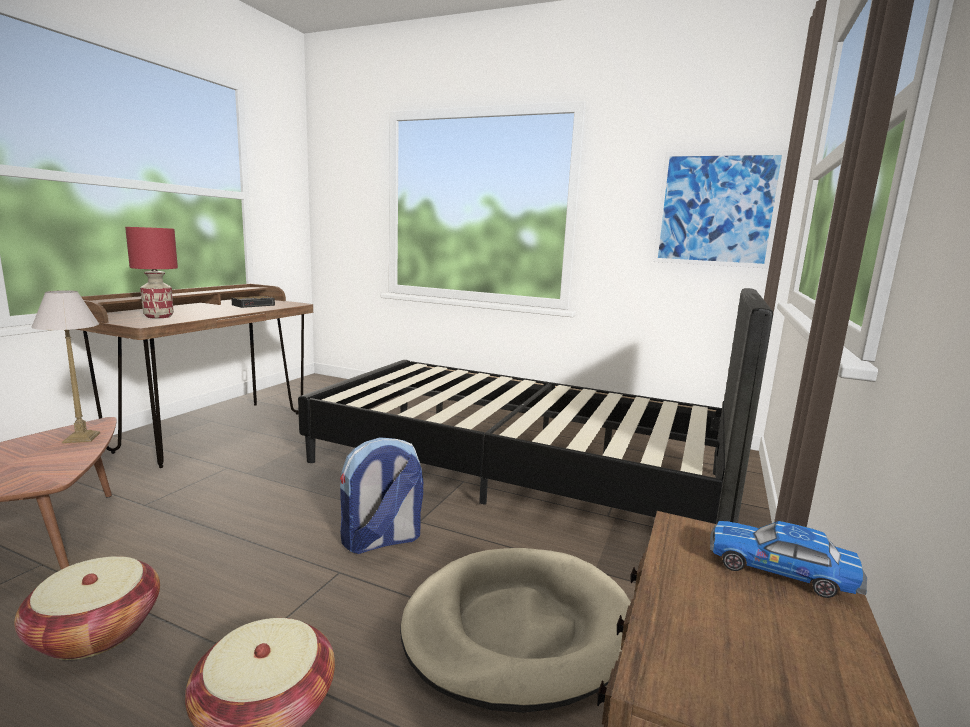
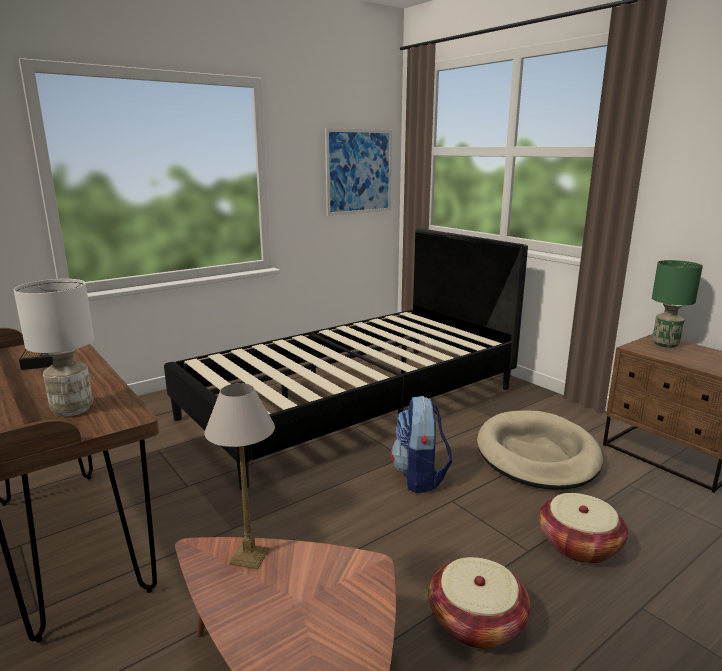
camera: 60 degrees left, 5 degrees up
red table lamp [125,227,178,318] -> white table lamp [14,279,94,417]
toy car [710,521,867,598] -> green table lamp [652,260,703,348]

